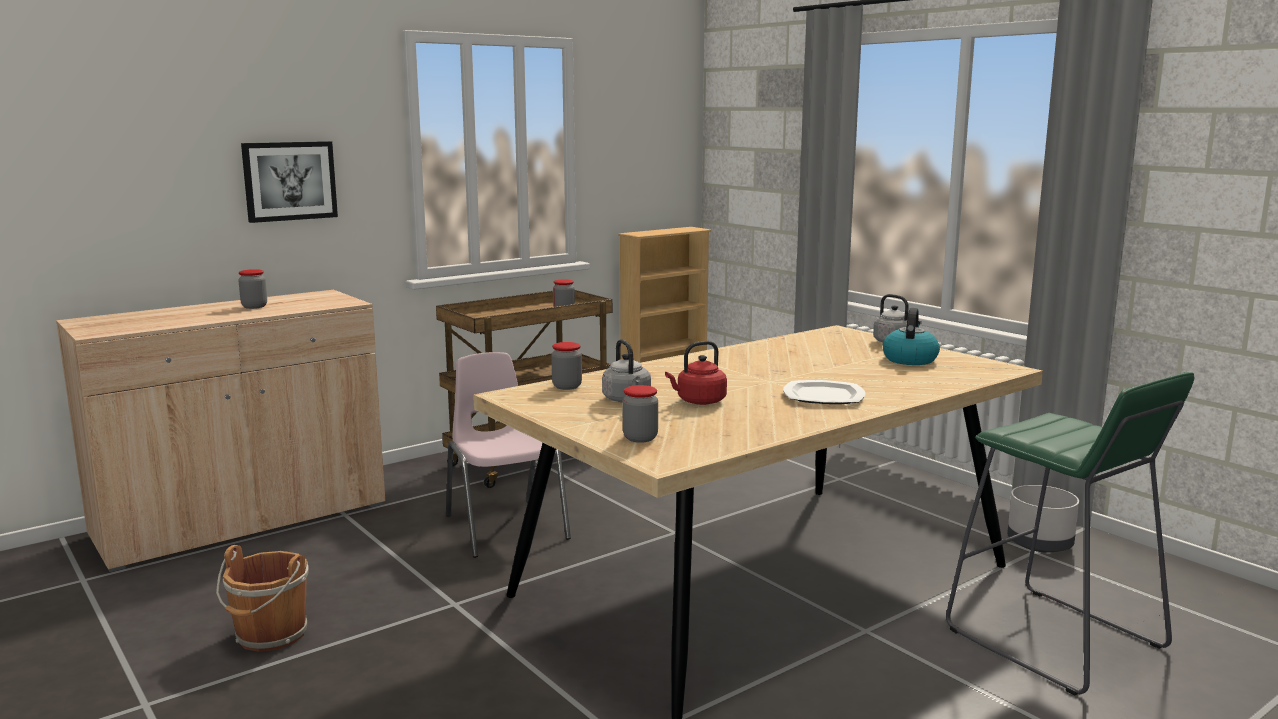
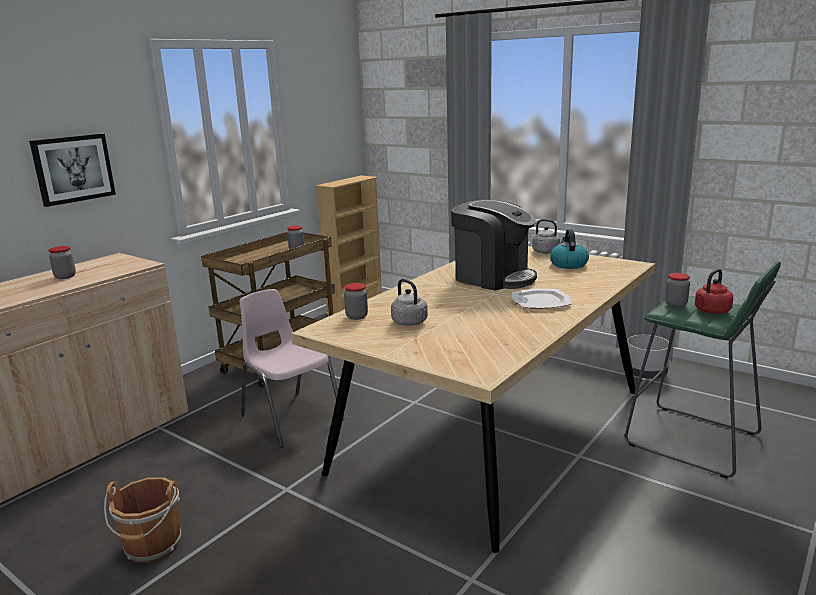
camera: 15 degrees left, 5 degrees up
jar [623,385,658,443] -> jar moved to [665,273,690,307]
red kettle [665,341,727,405] -> red kettle moved to [695,269,733,314]
none -> coffee machine [451,199,537,290]

